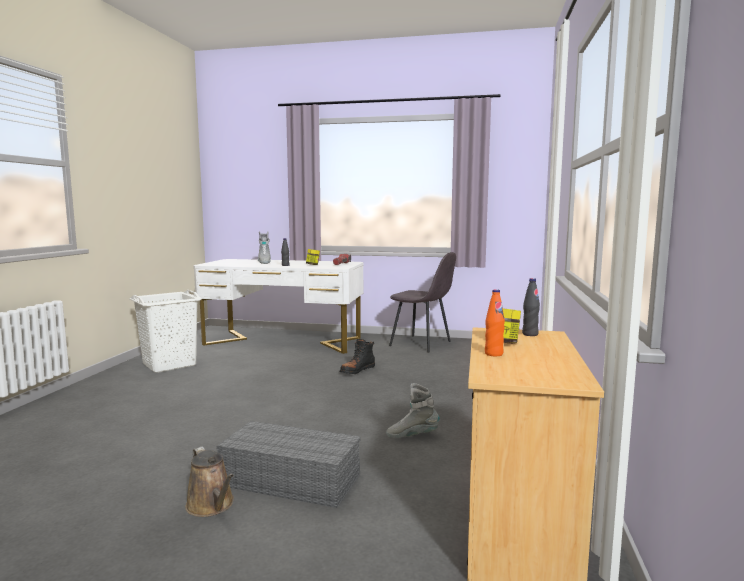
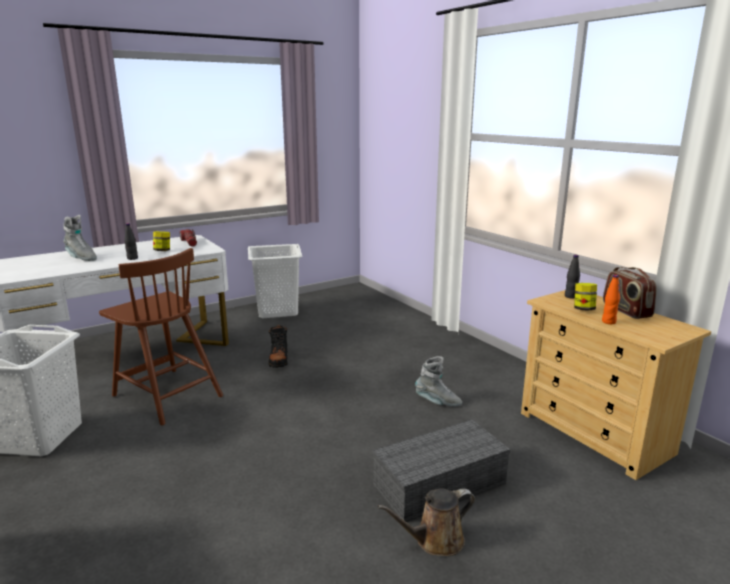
camera: 45 degrees left, 10 degrees up
brown watering can [185,446,234,517] -> brown watering can turned 150 degrees clockwise [378,489,475,556]
grey boot [386,383,440,438] -> grey boot turned 120 degrees counterclockwise [415,356,462,407]
grey chair [389,252,456,352] -> white laundry basket [248,244,303,318]
none -> brown chair [99,248,223,425]
none -> radio [603,267,656,319]

